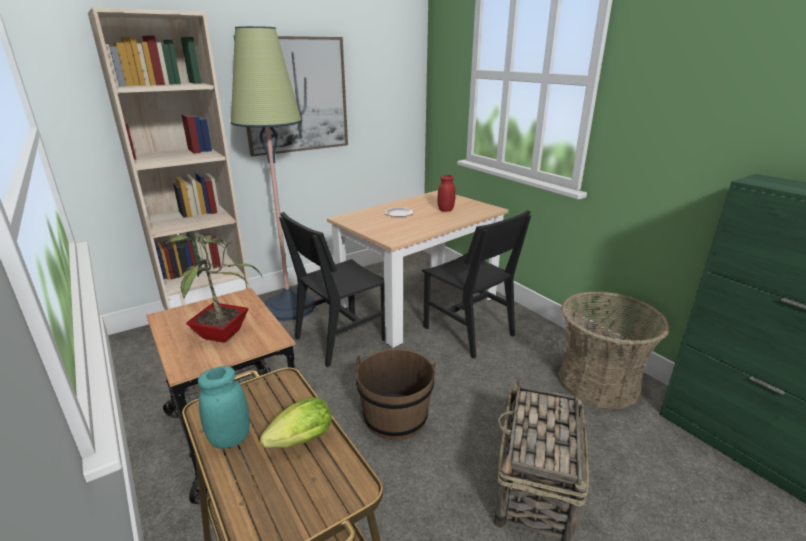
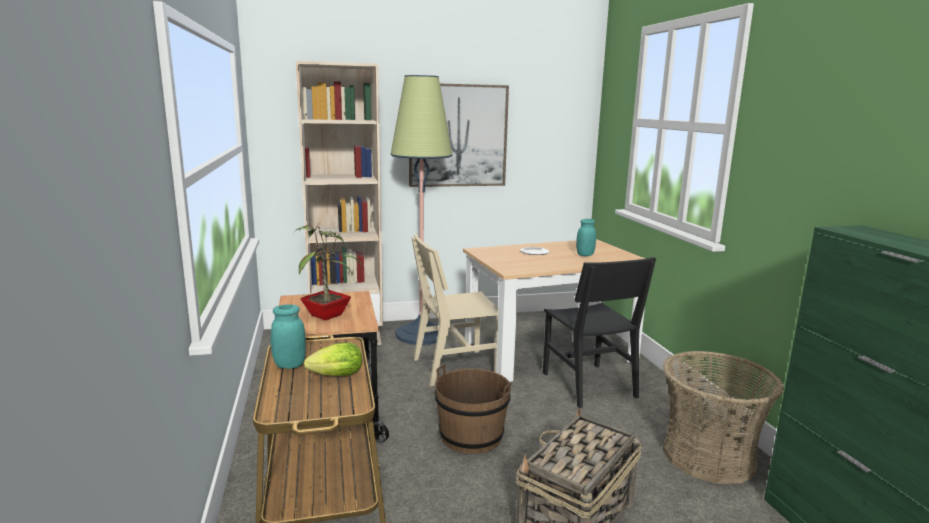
camera: 20 degrees right, 10 degrees down
black chair [279,212,385,367] -> beige chair [412,234,498,387]
red jar [437,175,456,212] -> turquoise jar [576,219,596,256]

